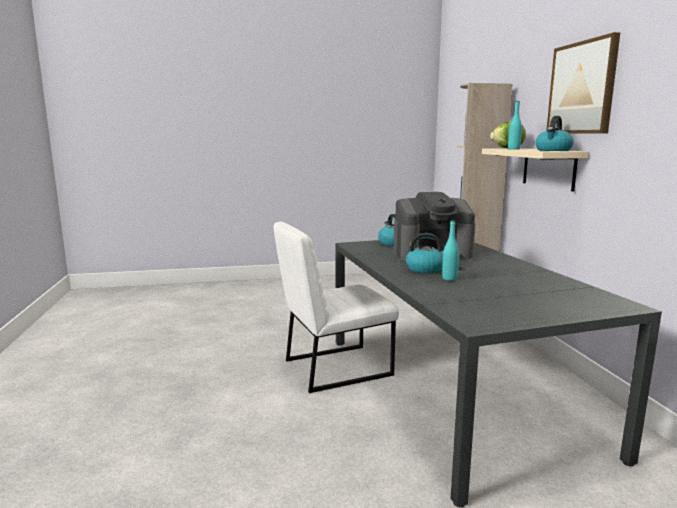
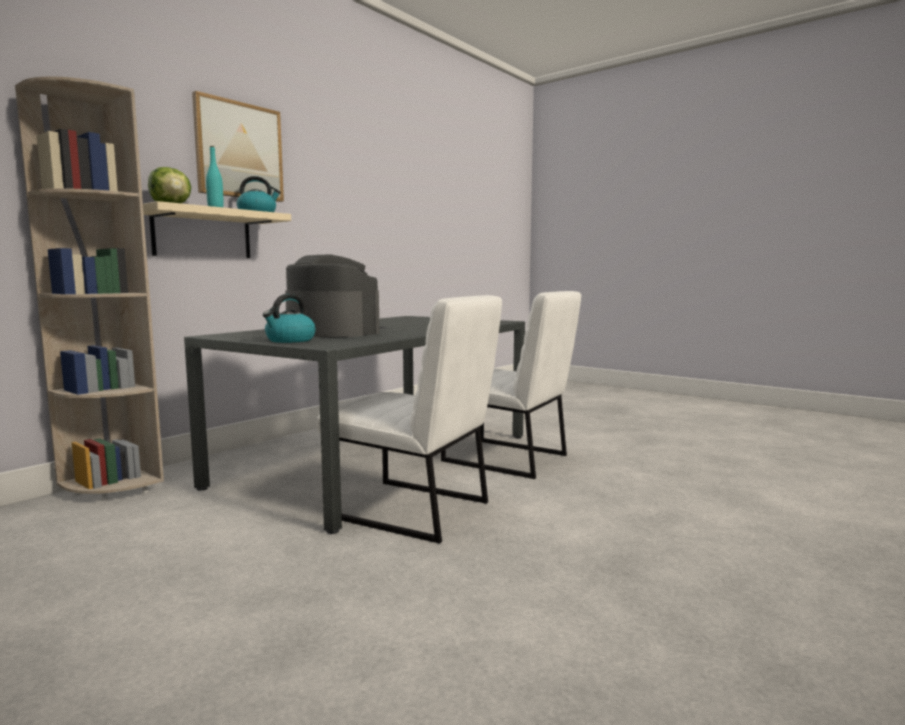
camera: 130 degrees left, 5 degrees down
kettle [406,233,445,273] -> none
turquoise bottle [442,220,459,281] -> none
none -> white chair [441,291,581,479]

